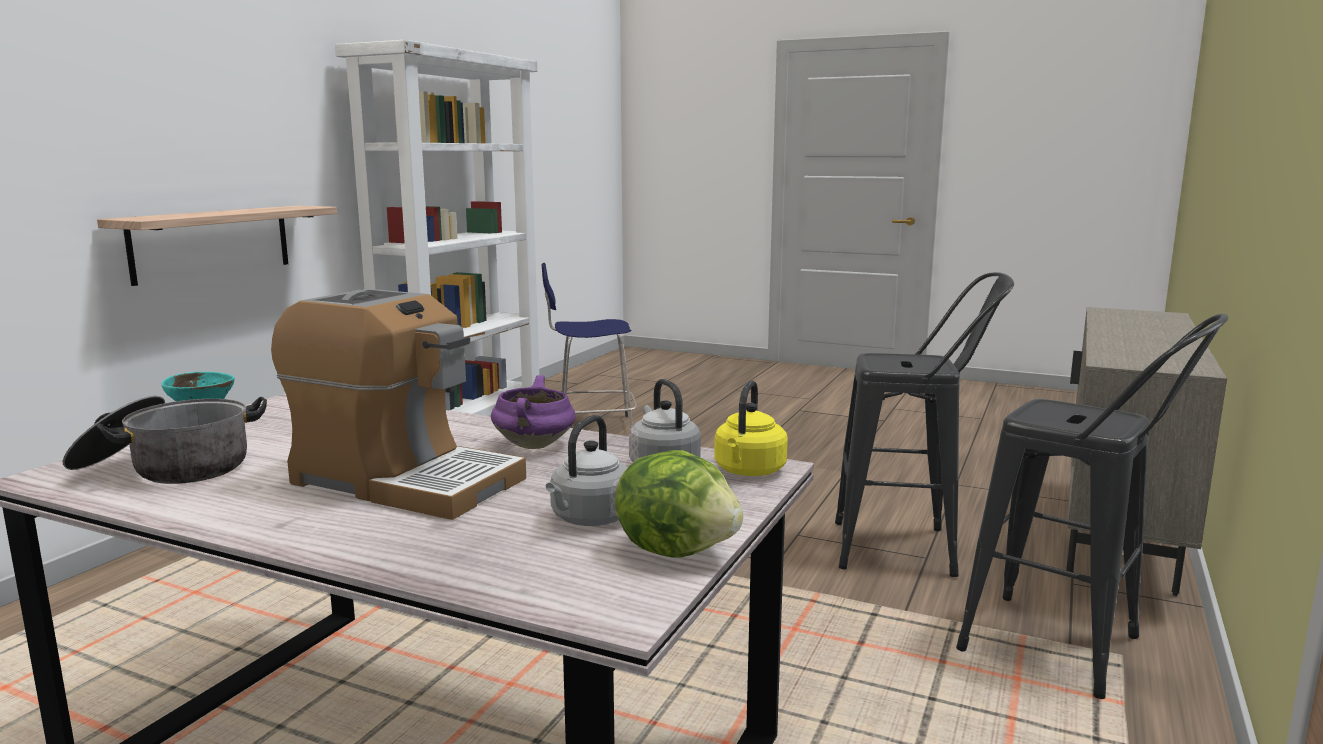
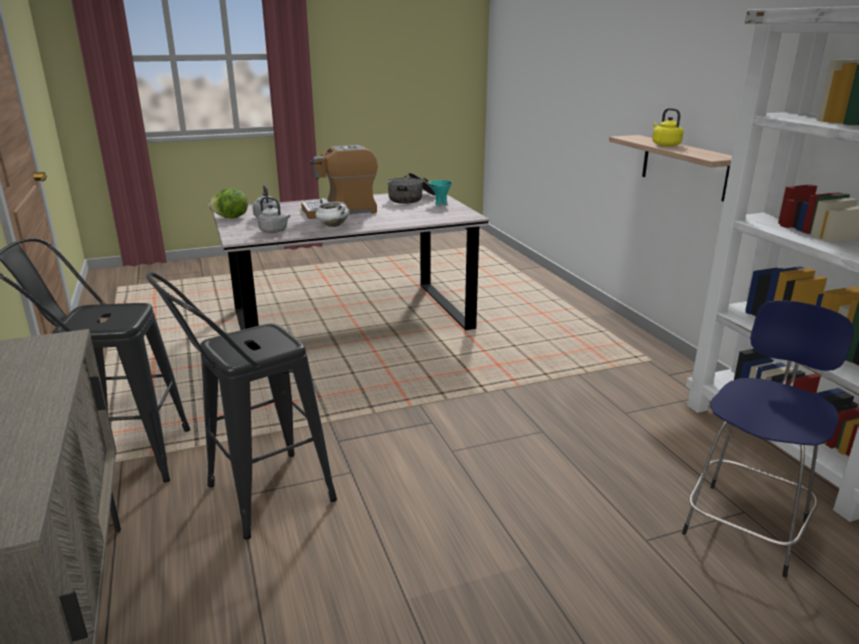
camera: 135 degrees right, 10 degrees up
purple cooking pot [491,375,576,449] -> white cooking pot [316,198,349,227]
yellow kettle [714,381,788,476] -> yellow kettle moved to [652,108,683,147]

